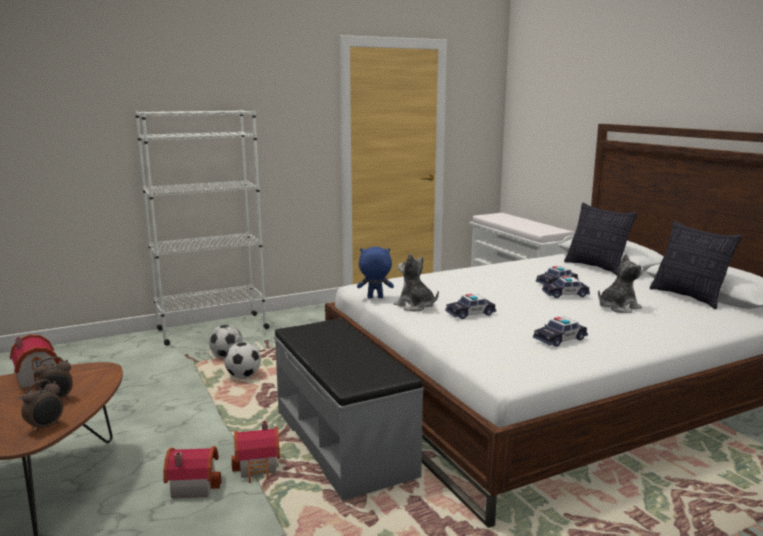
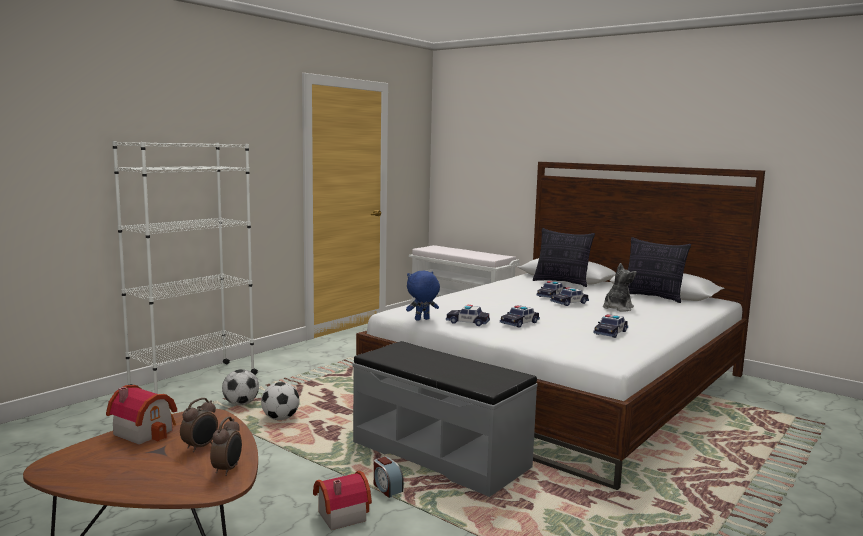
camera: 25 degrees left, 5 degrees down
toy house [231,421,280,483] -> alarm clock [374,457,404,498]
plush toy [394,253,439,311] -> toy car [446,305,490,326]

